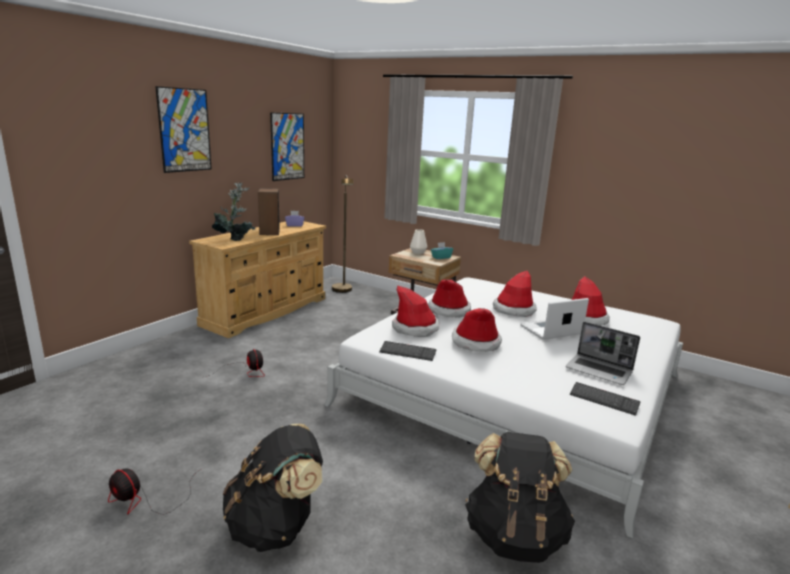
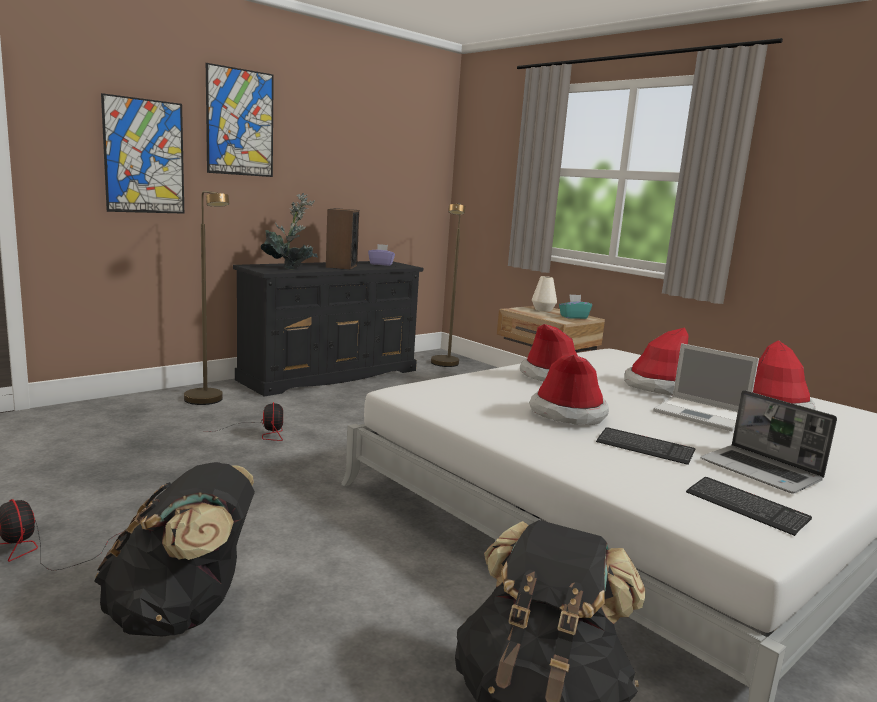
camera: 15 degrees right, 5 degrees down
beige dresser [189,221,326,338] -> black dresser [233,261,423,397]
picture [270,112,304,181] -> picture moved to [101,93,184,214]
keyboard [379,341,436,361] -> keyboard moved to [596,427,695,465]
hat [392,285,439,337] -> none
laptop [520,298,589,340] -> laptop turned 135 degrees counterclockwise [653,343,759,431]
none -> brown floor lamp [184,191,229,405]

